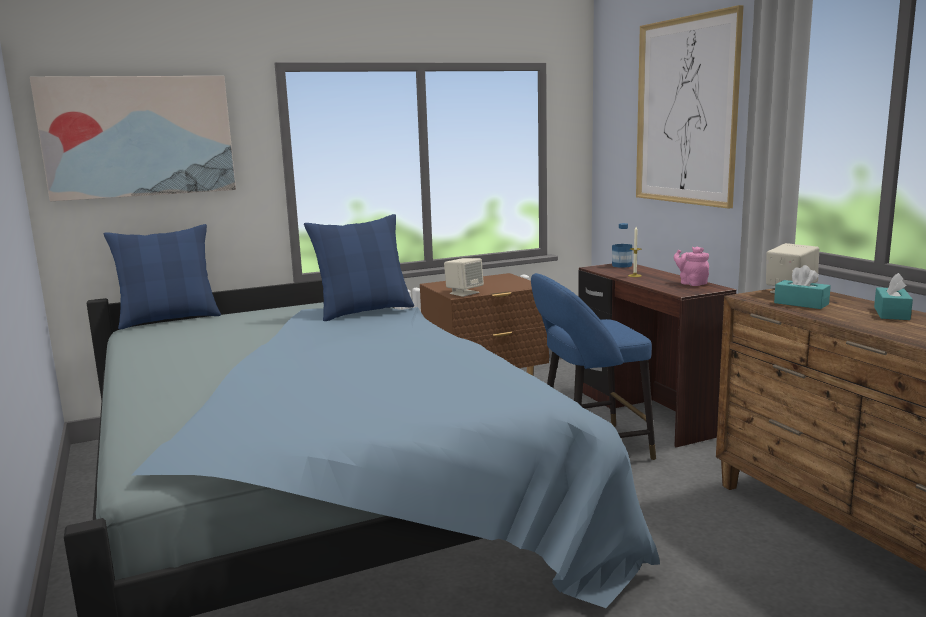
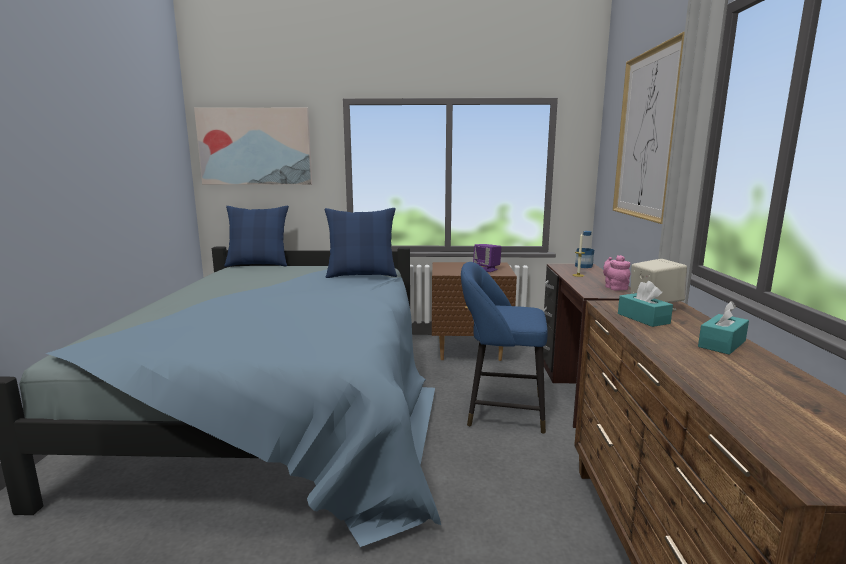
camera: 25 degrees right, 0 degrees up
beige speaker [444,258,484,297] -> none
none -> purple speaker [473,244,502,272]

